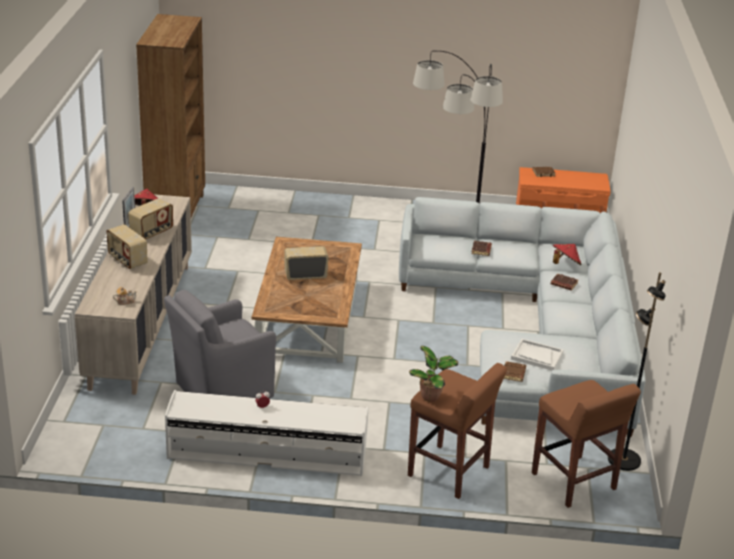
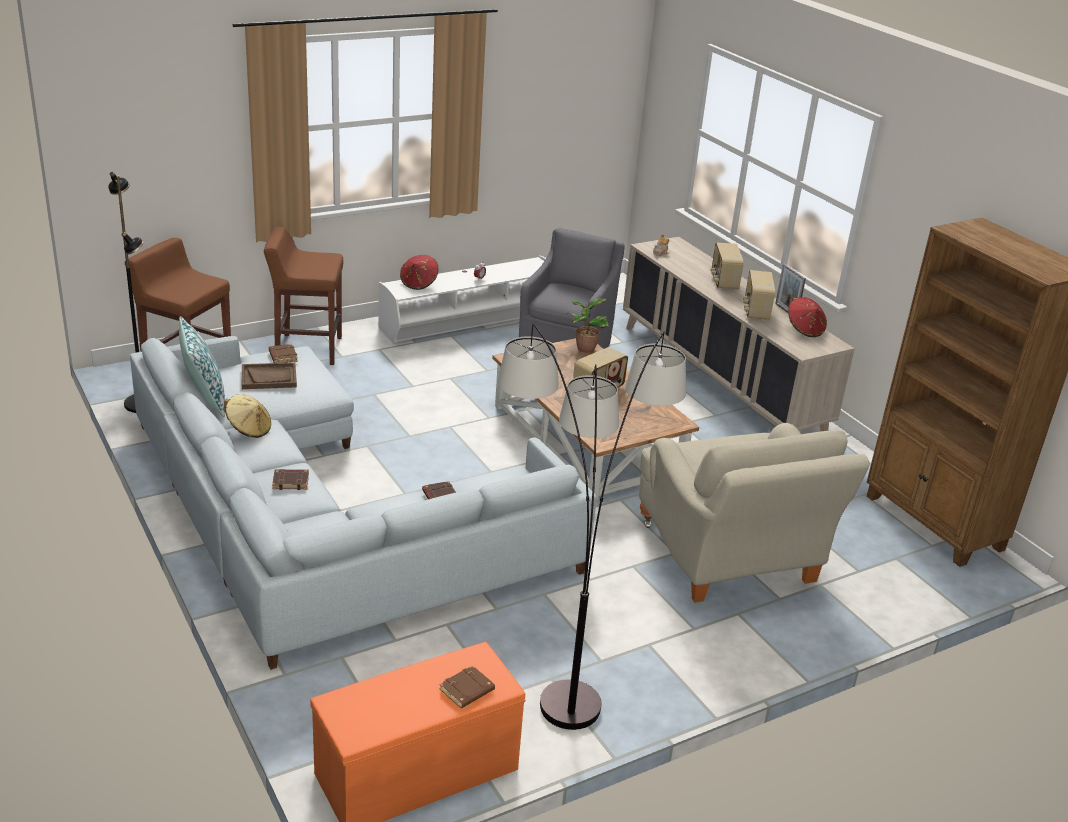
camera: 145 degrees right, 0 degrees up
radio [106,224,148,269] -> radio turned 105 degrees counterclockwise [710,243,744,289]
potted plant [409,346,458,402] -> potted plant moved to [567,298,610,353]
white tray [511,339,563,370] -> brown tray [242,362,297,389]
red hat [553,244,582,265] -> red hat moved to [400,255,438,290]
none -> pillow [179,316,225,417]
none -> beige hat [224,394,271,438]
none -> beige armchair [639,423,870,603]

